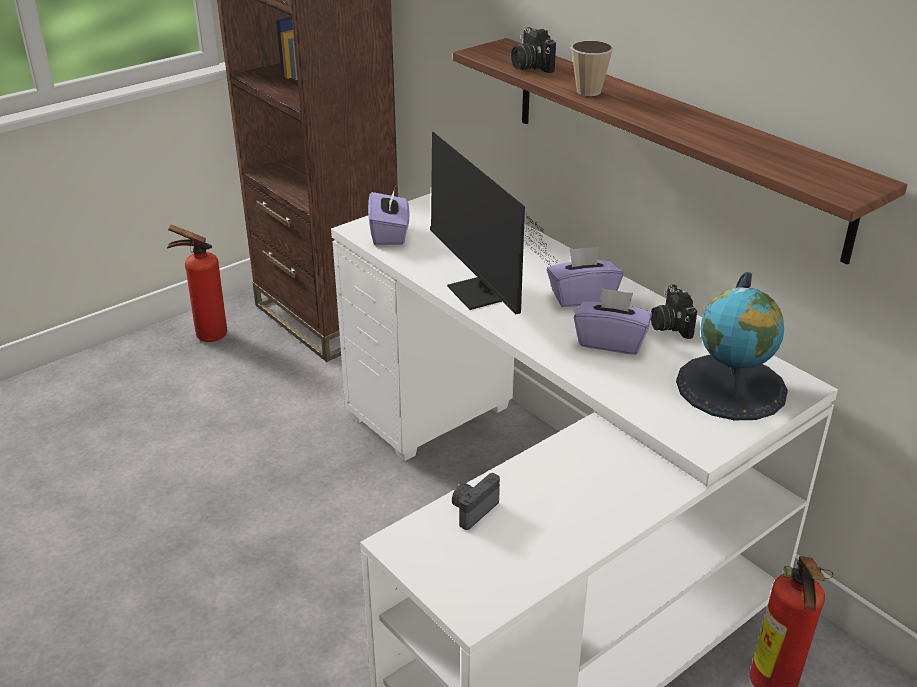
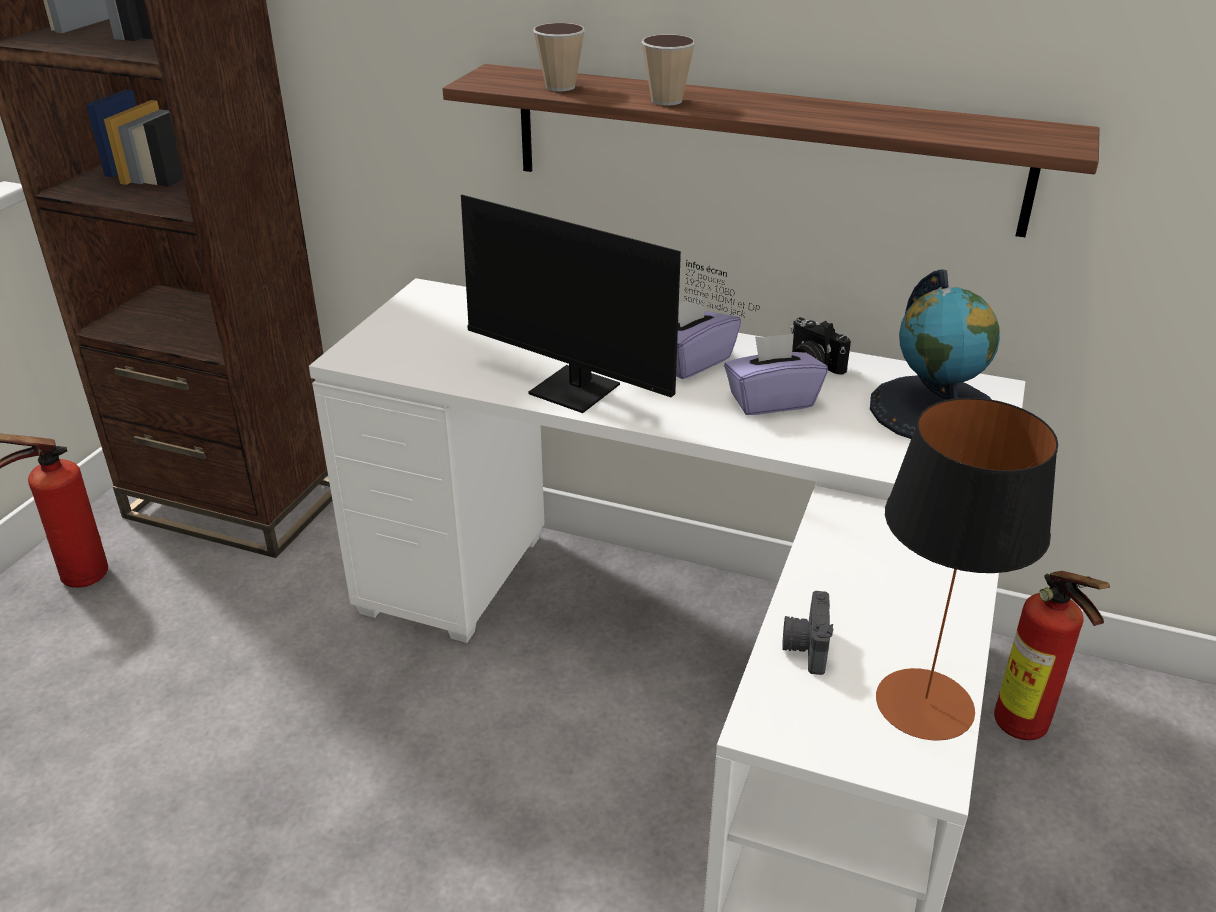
camera: 30 degrees left, 0 degrees up
purple tissue box [368,188,409,245] -> none
camera [511,27,556,73] -> cup [533,23,585,91]
none -> table lamp [876,398,1058,741]

